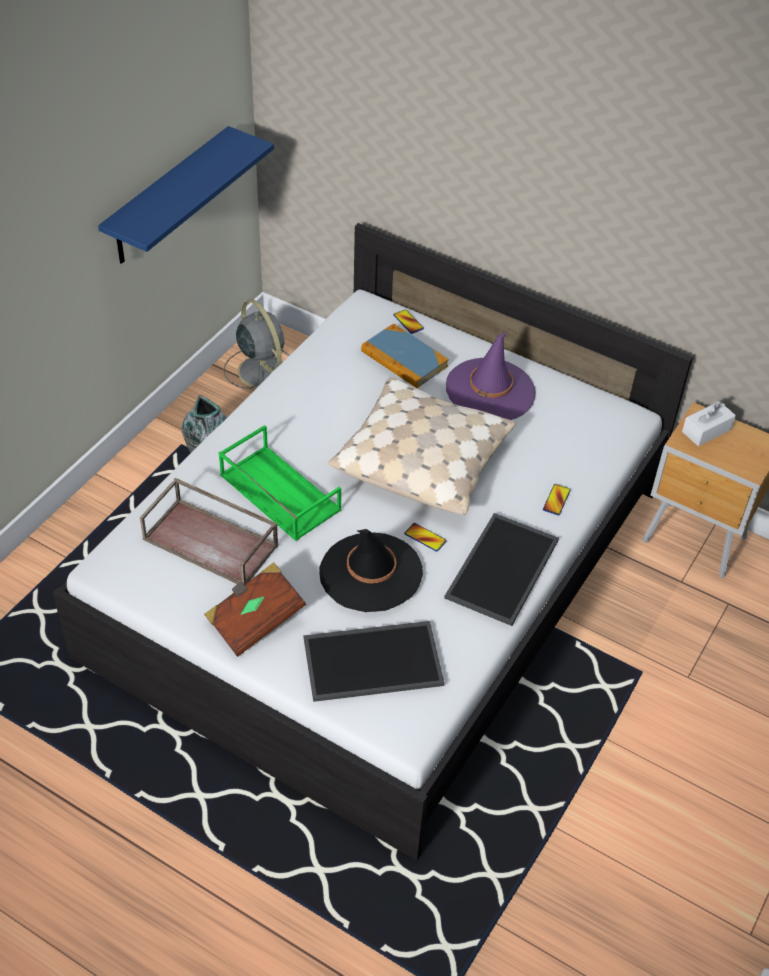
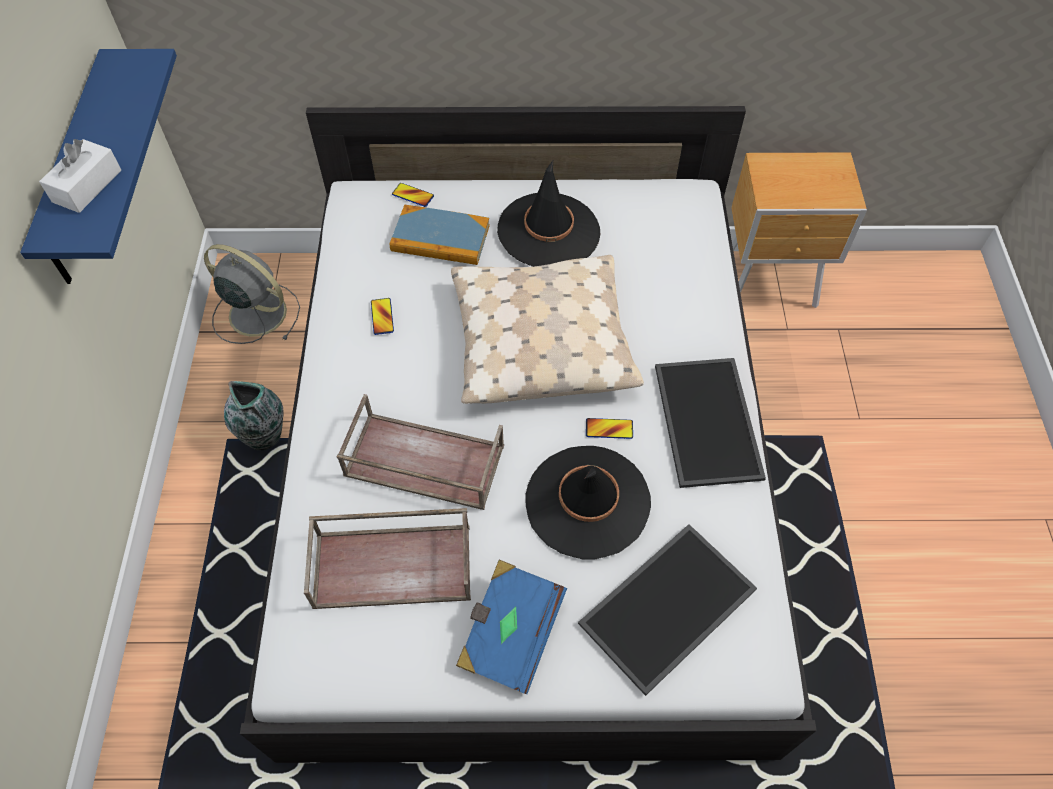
camera: 30 degrees left, 10 degrees up
brown book [204,562,306,657] -> blue book [456,560,567,694]
green tray [218,425,341,541] -> brown tray [337,394,504,510]
purple hat [446,330,536,420] -> black hat [497,161,600,267]
phone [543,484,571,515] -> phone moved to [371,298,394,335]
white tissue box [682,401,736,446] -> white tissue box moved to [39,139,121,213]

